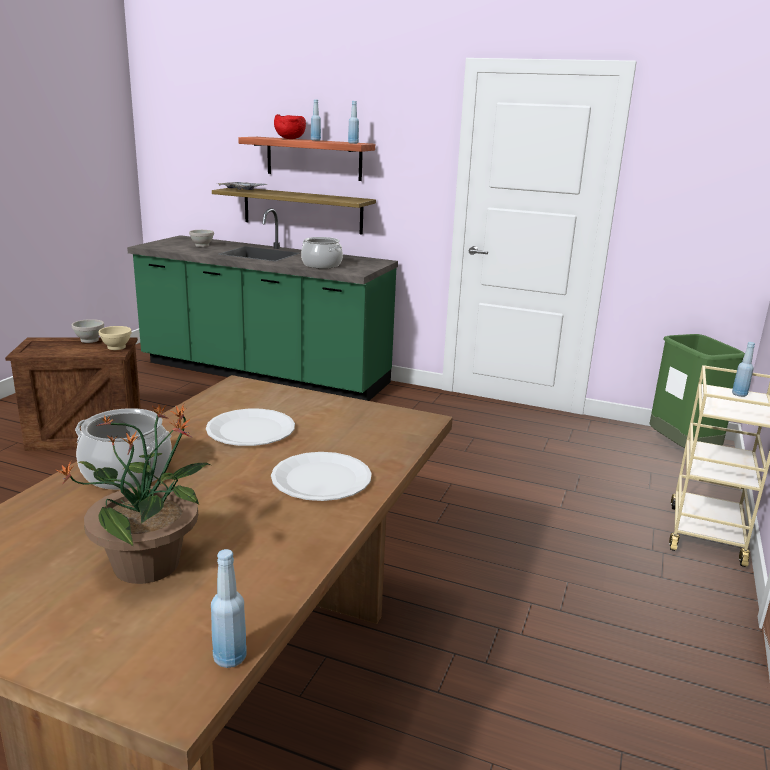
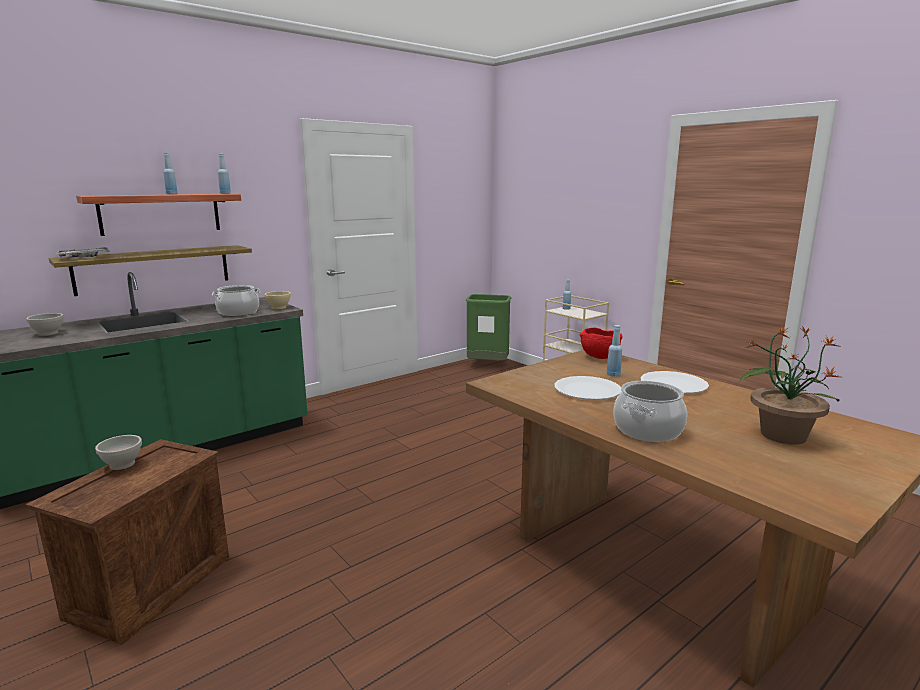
camera: 60 degrees left, 5 degrees down
beige bowl [99,326,132,350] -> beige bowl moved to [264,291,291,309]
blue bottle [211,549,247,668] -> blue bottle moved to [607,325,622,377]
red bowl [274,114,306,139] -> red bowl moved to [580,328,623,359]

